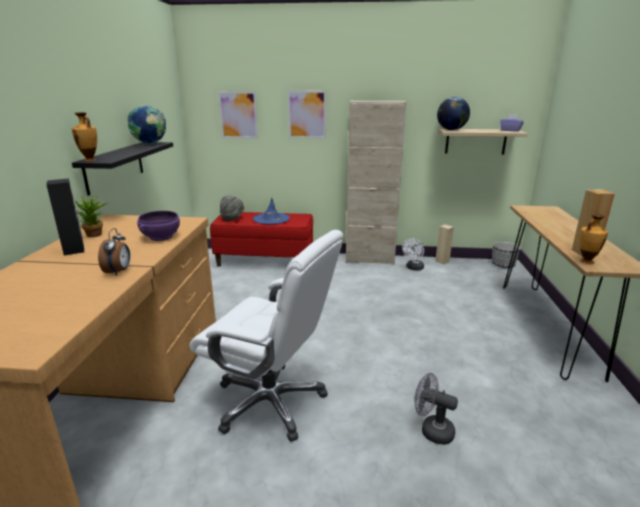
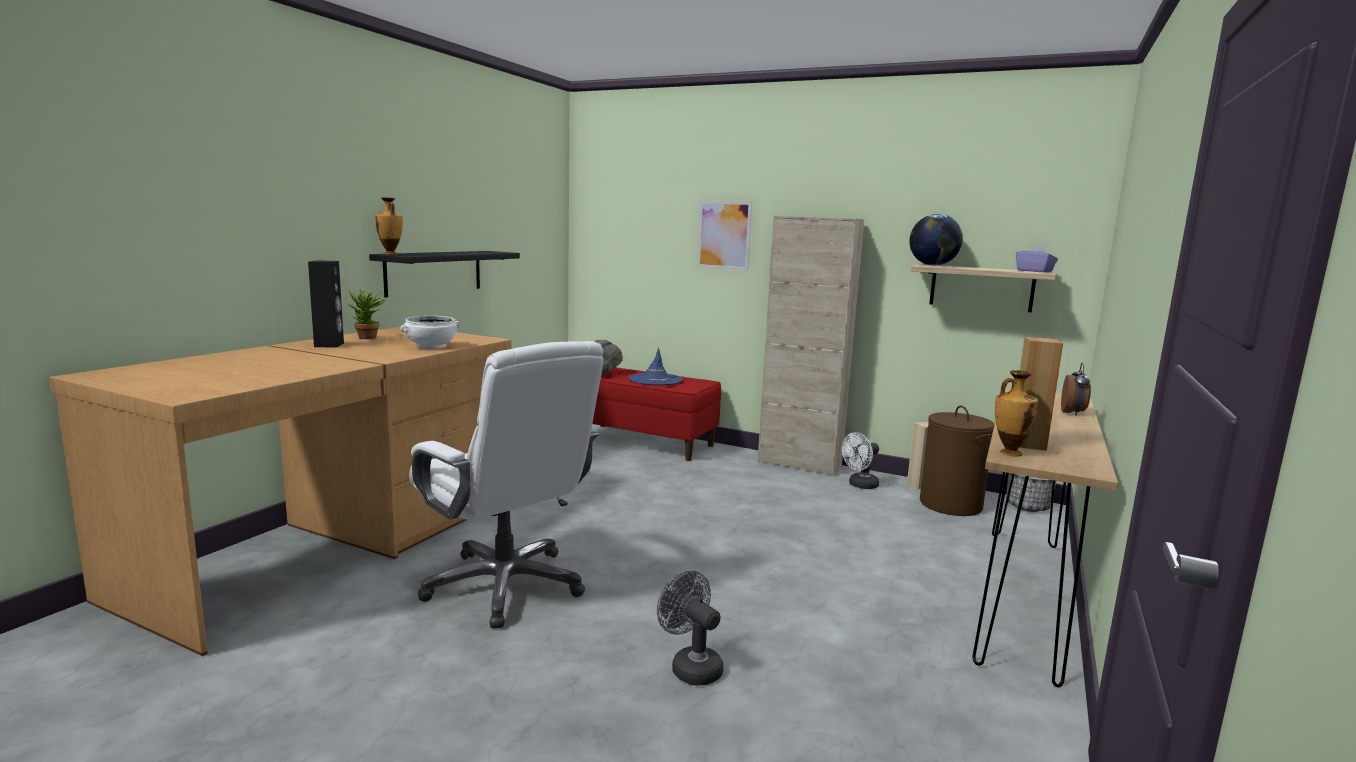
camera: 20 degrees right, 10 degrees down
alarm clock [98,228,130,276] -> alarm clock moved to [1061,363,1091,416]
globe [127,105,166,144] -> none
purple bowl [137,211,180,241] -> white bowl [400,316,460,349]
picture [218,91,258,139] -> none
none -> brown laundry basket [920,405,995,516]

